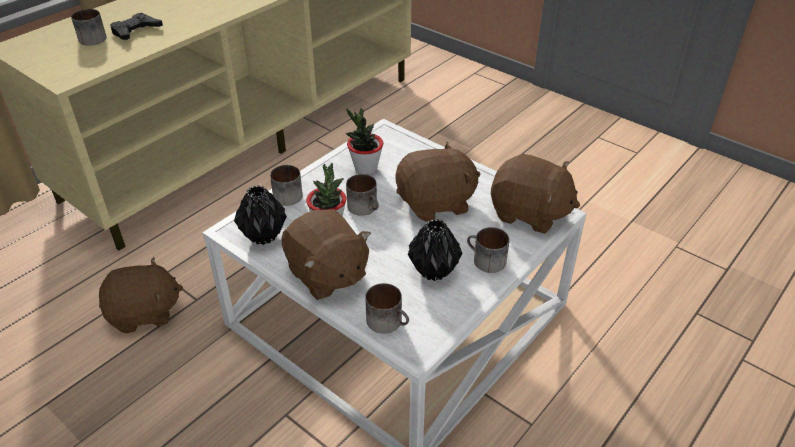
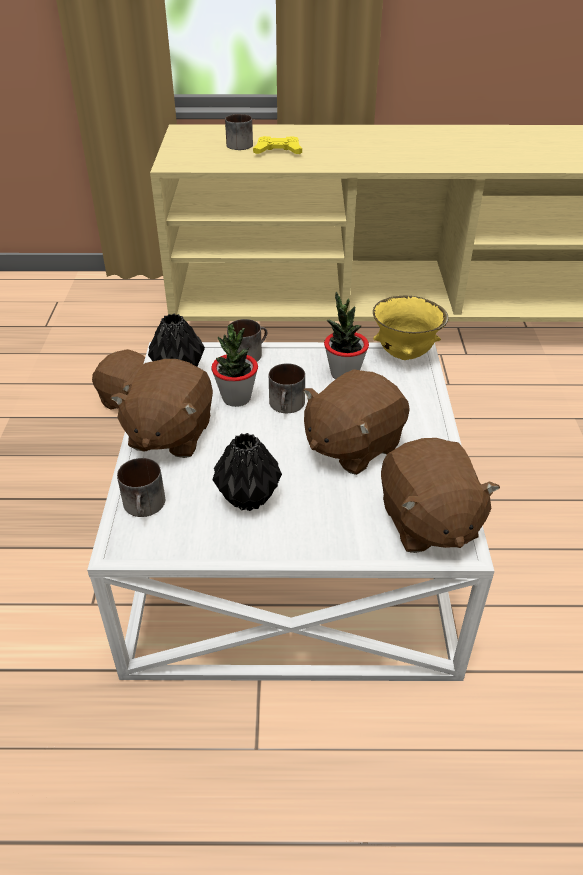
camera: 50 degrees right, 0 degrees up
black game controller [110,13,163,40] -> yellow game controller [253,136,302,154]
brown plush toy [396,141,480,222] -> brown plush toy turned 105 degrees clockwise [303,369,410,475]
mug [467,227,509,273] -> none
none -> yellow bowl [373,296,449,360]

